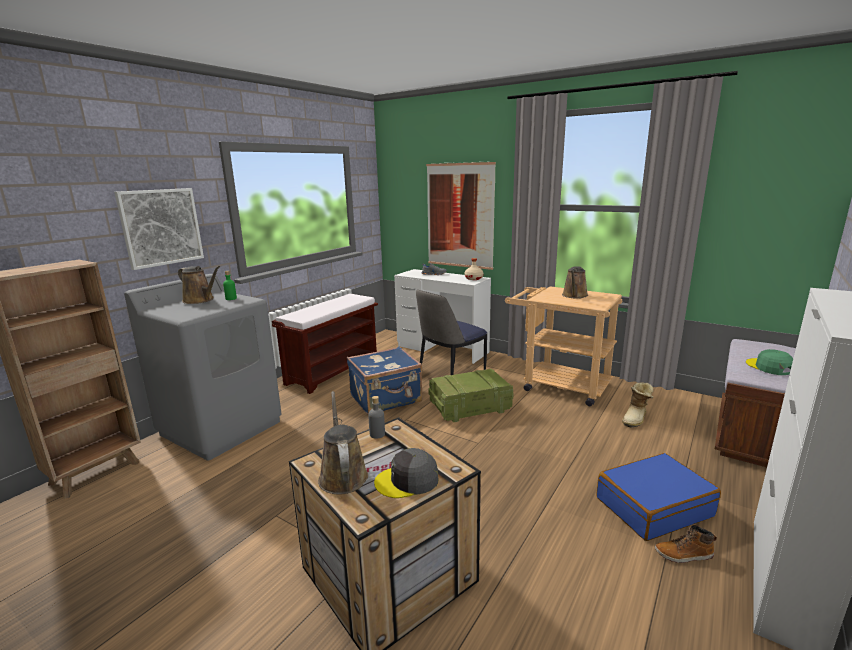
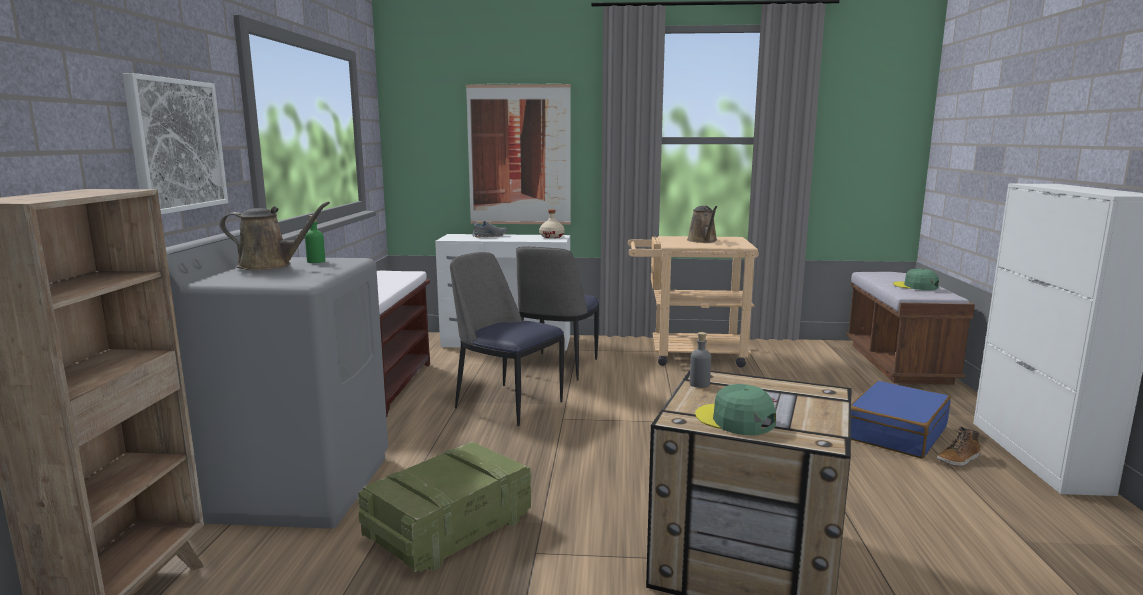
camera: 30 degrees left, 5 degrees down
brown watering can [318,391,368,495] -> green cap [695,384,776,435]
blue suitcase [347,347,422,415] -> chair [450,252,564,426]
grey cap [374,448,438,498] -> none
crate [428,369,514,422] -> crate moved to [358,442,531,573]
boot [622,382,653,428] -> none

